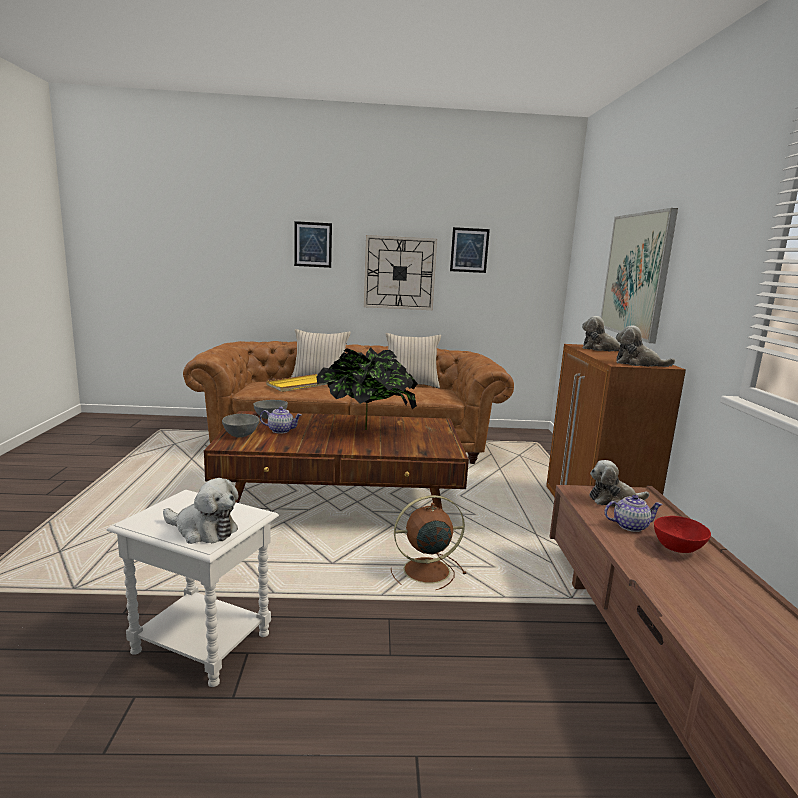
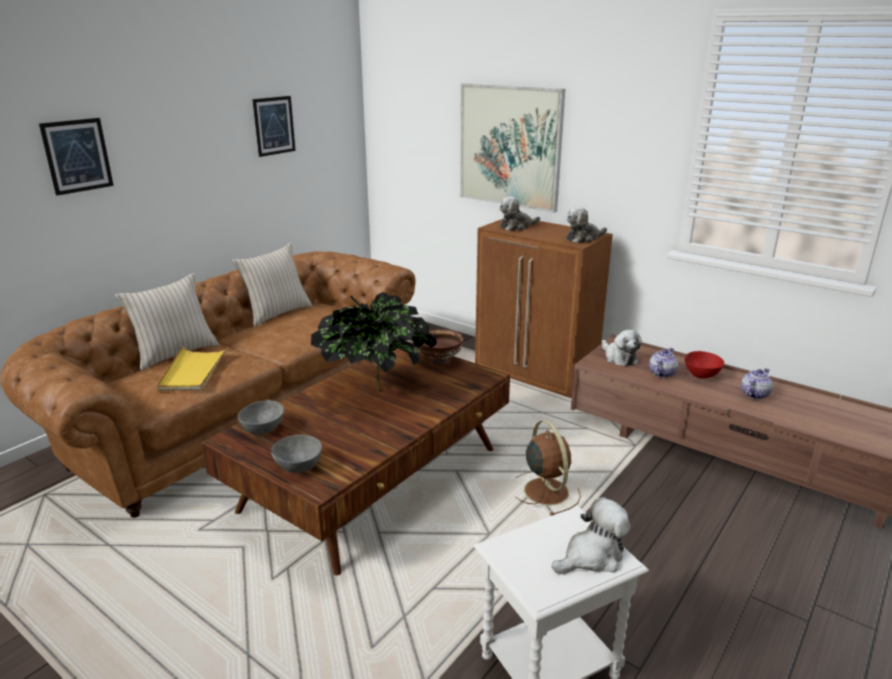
camera: 50 degrees left, 10 degrees up
teapot [260,407,302,434] -> teapot moved to [741,368,773,399]
wall clock [364,235,437,310] -> none
brown fan [391,495,467,590] -> brown fan turned 135 degrees clockwise [516,420,581,516]
plush toy [589,460,649,507] -> plush toy turned 60 degrees counterclockwise [602,330,642,366]
none -> brown bowl [419,329,463,365]

